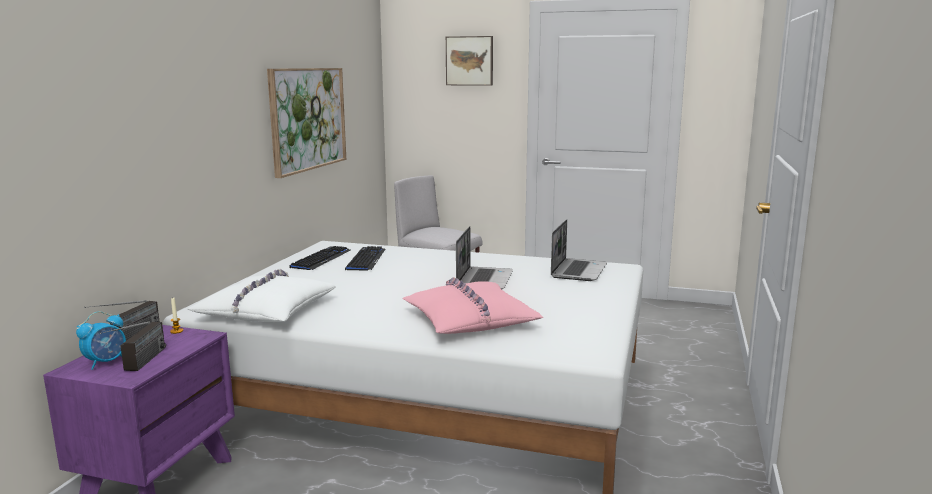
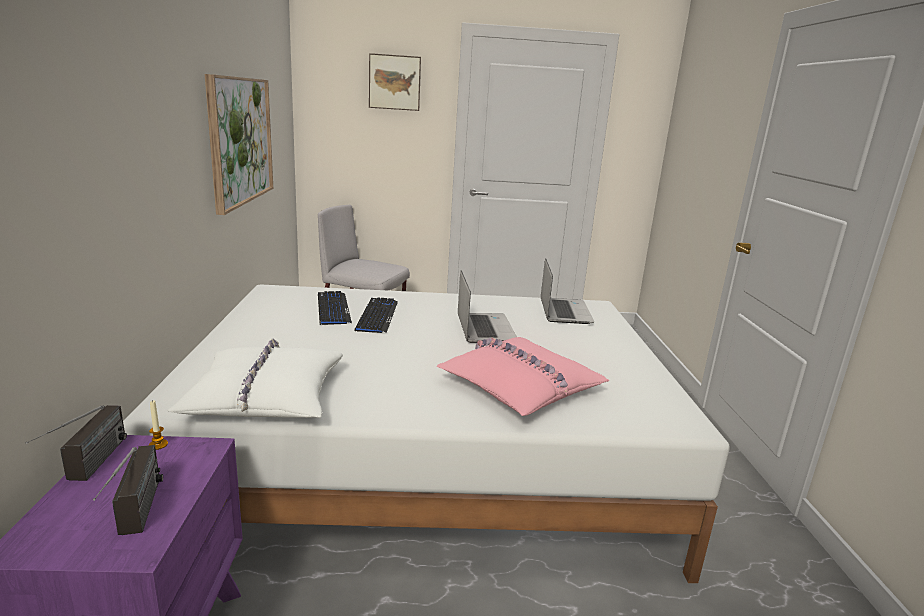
camera: 20 degrees left, 5 degrees up
alarm clock [76,312,126,370] -> none
keyboard [289,246,350,270] -> keyboard moved to [354,298,398,333]

